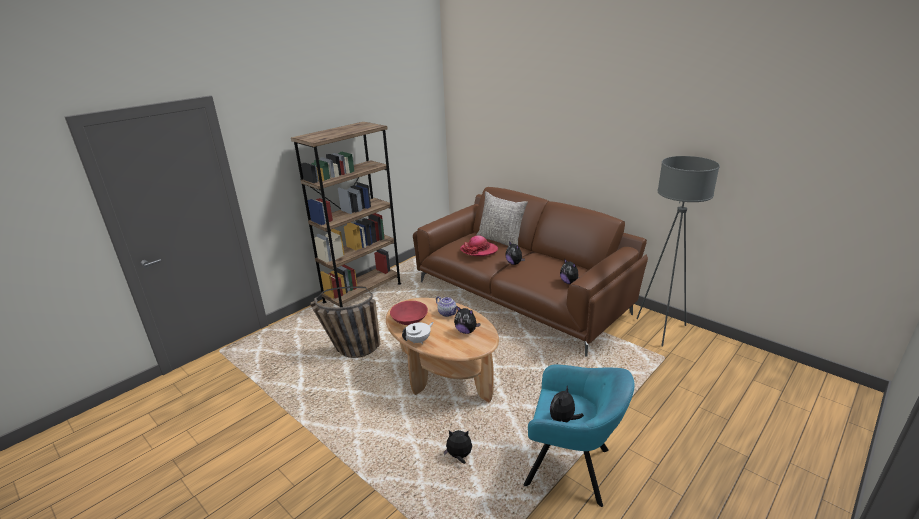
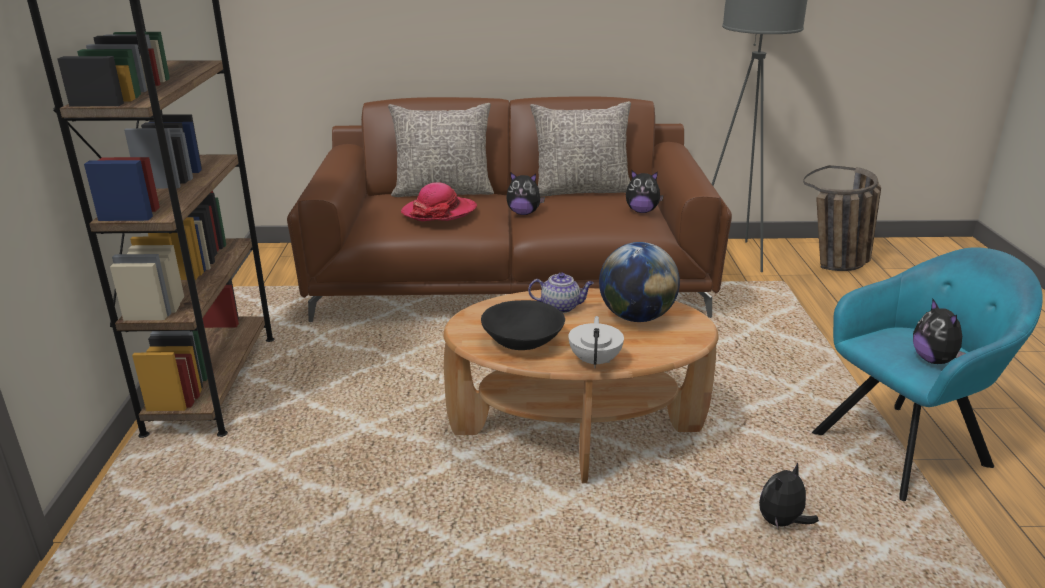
camera: 45 degrees left, 0 degrees up
basket [311,286,380,358] -> basket moved to [803,165,881,271]
red bowl [390,301,428,325] -> black bowl [481,300,565,350]
plush toy [454,306,481,334] -> globe [599,242,680,322]
none -> grey pillow [530,101,631,197]

